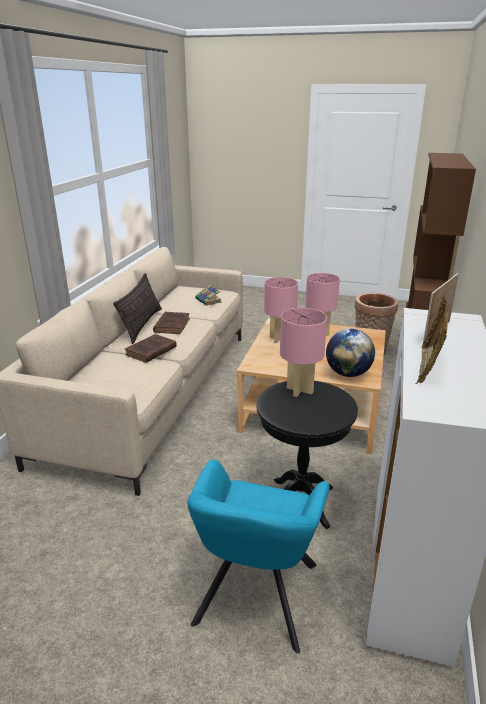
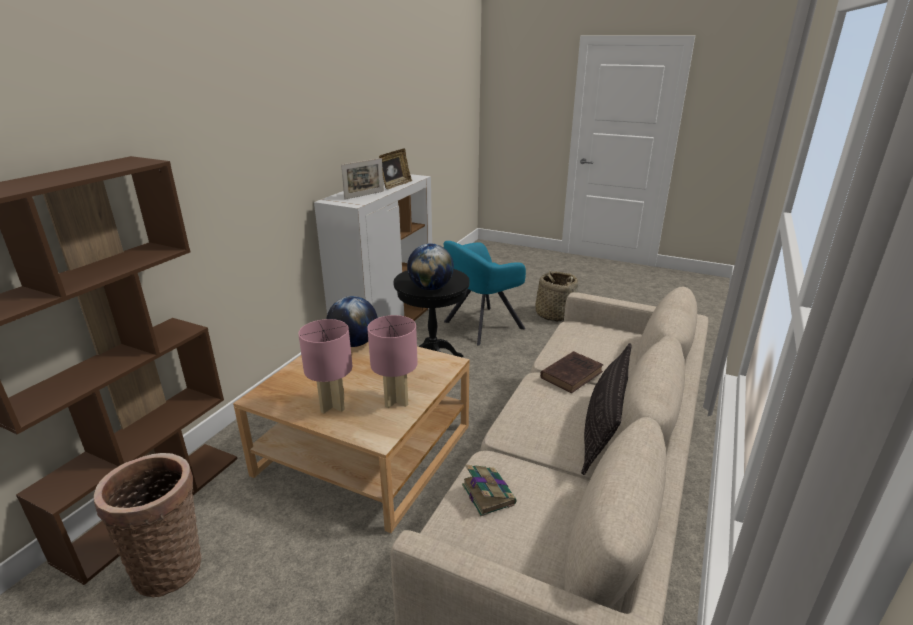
camera: 170 degrees left, 0 degrees up
brown book [153,312,190,334] -> none
turquoise armchair [187,459,330,654] -> turquoise armchair turned 150 degrees counterclockwise [444,241,526,345]
pink table lamp [280,308,327,397] -> globe [407,244,454,290]
none -> basket [535,270,578,322]

